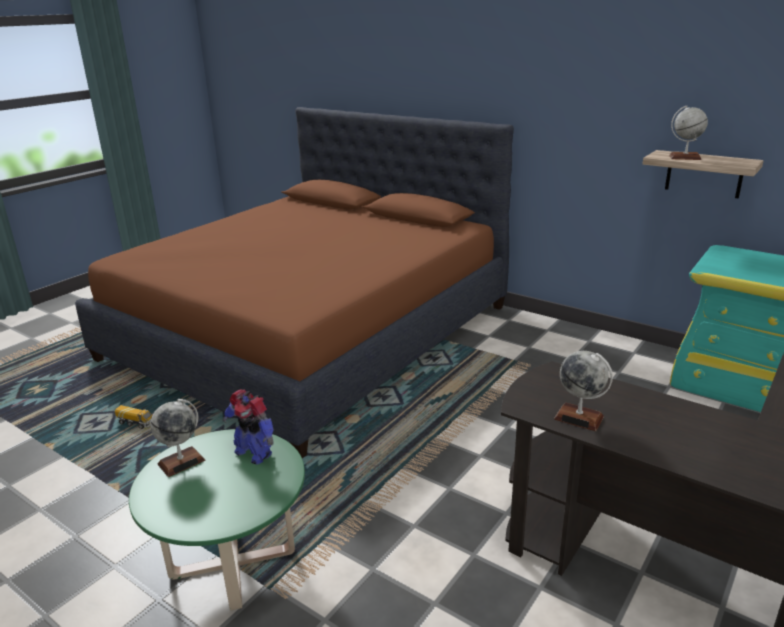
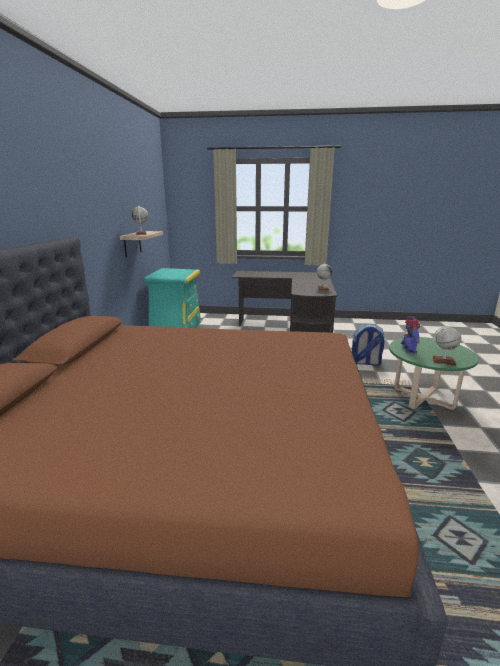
camera: 120 degrees left, 5 degrees down
toy truck [115,405,152,429] -> none
none -> backpack [352,324,385,366]

